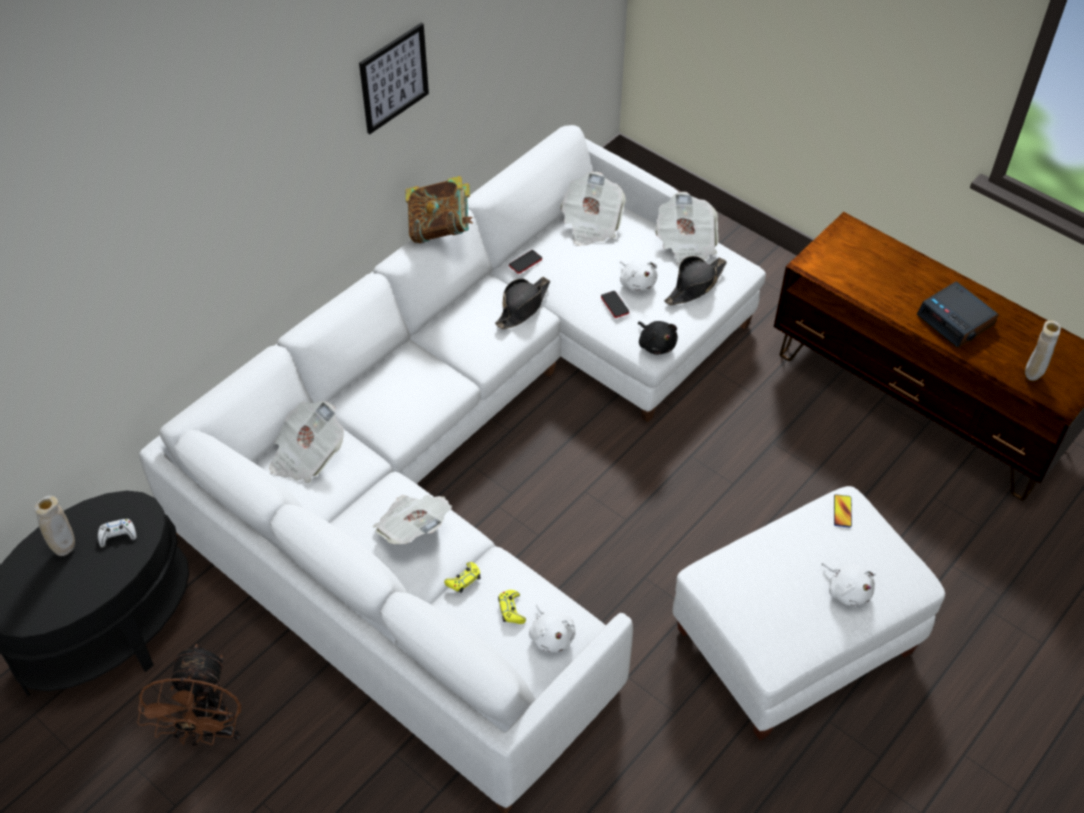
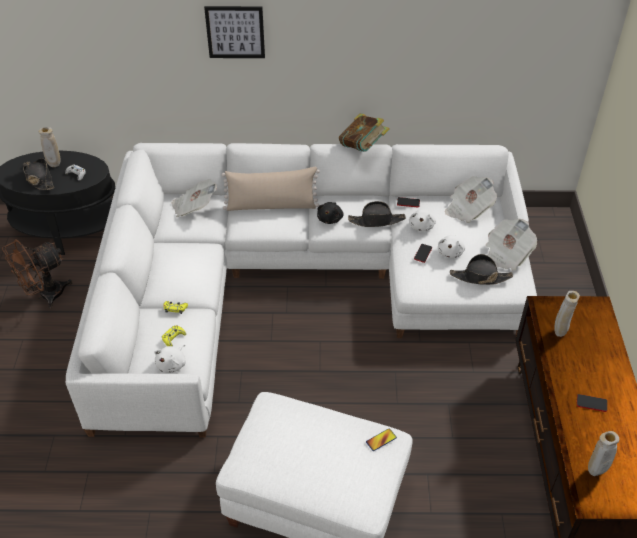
camera: 50 degrees right, 5 degrees down
picture [359,23,429,134] -> picture moved to [204,6,265,58]
newspaper [373,495,452,544] -> none
black plush toy [638,321,678,355] -> black plush toy moved to [317,202,344,224]
white plush toy [822,562,876,606] -> white plush toy moved to [409,209,436,231]
alarm clock [917,281,999,348] -> phone [577,394,607,412]
none -> black hat [23,158,54,190]
none -> beige pillow [222,167,320,211]
none -> beige vase [554,291,580,337]

